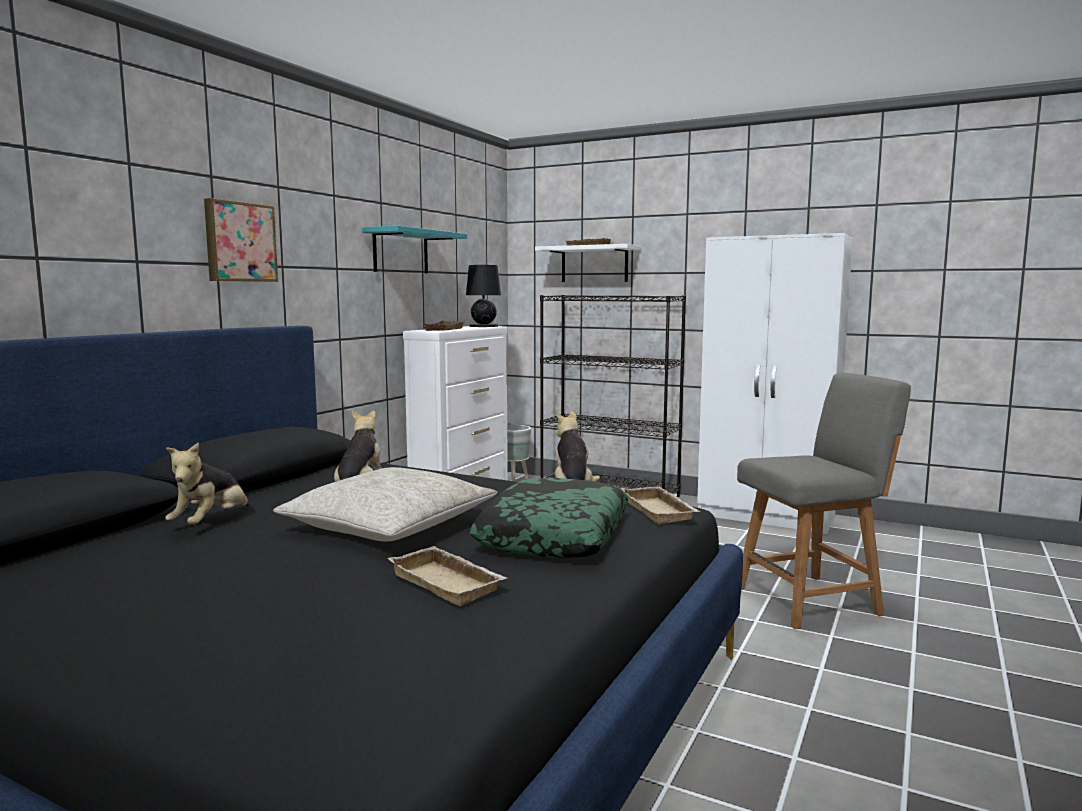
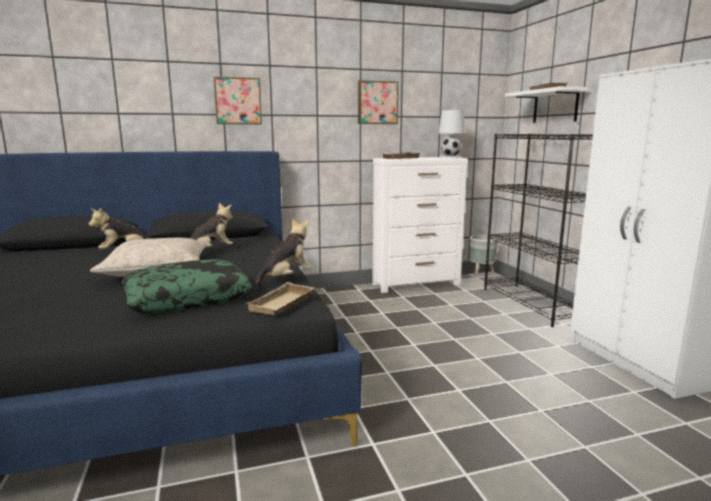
camera: 45 degrees right, 5 degrees up
turquoise shelf [362,225,468,273] -> picture [358,80,399,124]
beige tray [387,546,507,606] -> none
black table lamp [466,265,501,327] -> white table lamp [438,110,465,158]
grey chair [737,373,911,629] -> none

